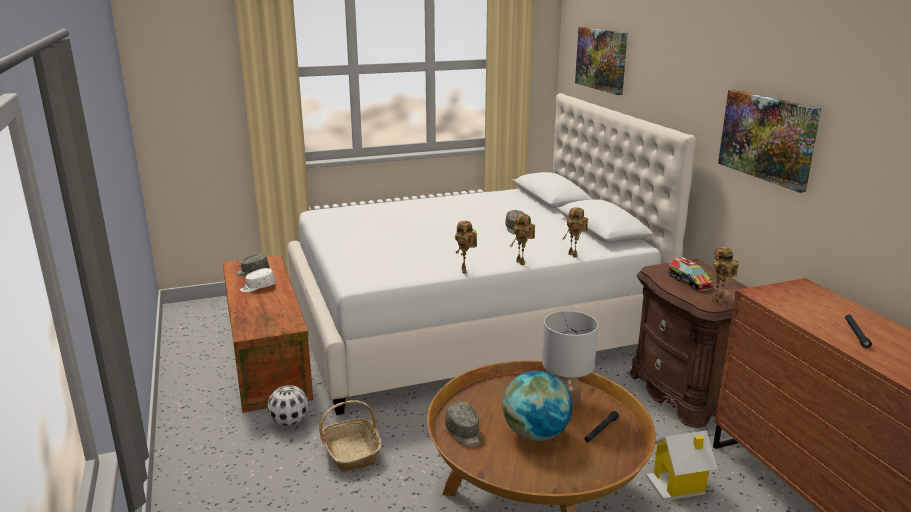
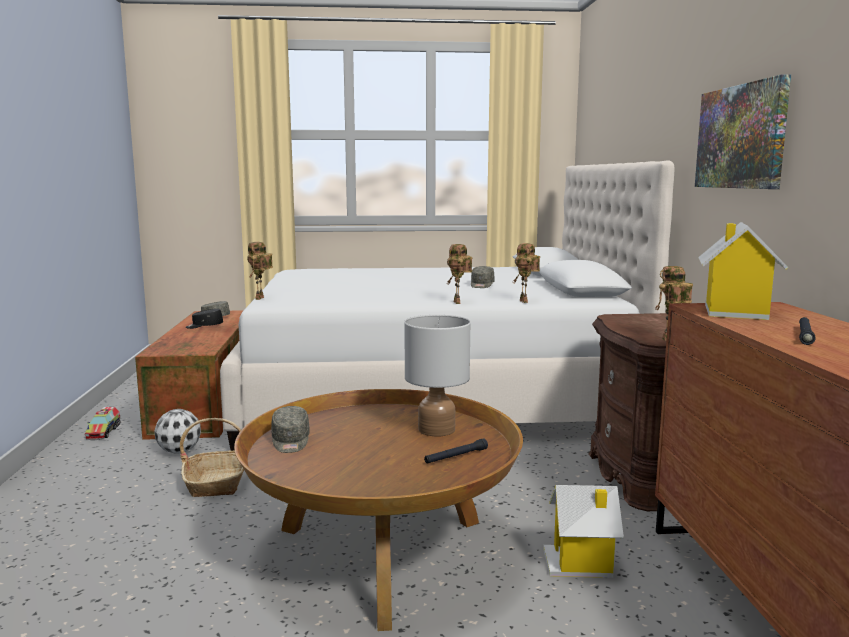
camera: 15 degrees right, 10 degrees down
white cap [240,268,275,292] -> black cap [186,309,223,329]
toy robot [455,221,477,274] -> toy robot moved to [247,242,273,300]
globe [503,370,572,441] -> none
picture [575,27,628,95] -> none
toy truck [668,257,714,291] -> toy truck moved to [85,407,120,440]
none -> toy house [698,222,789,320]

